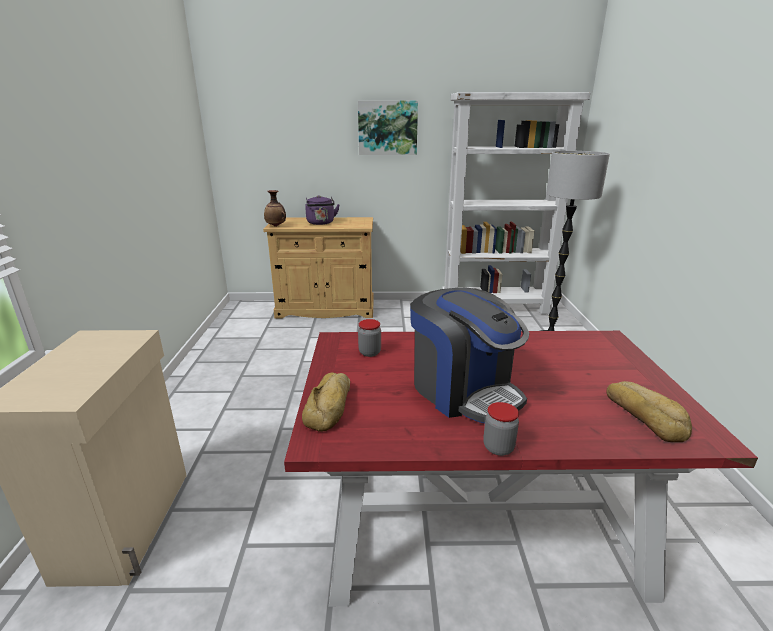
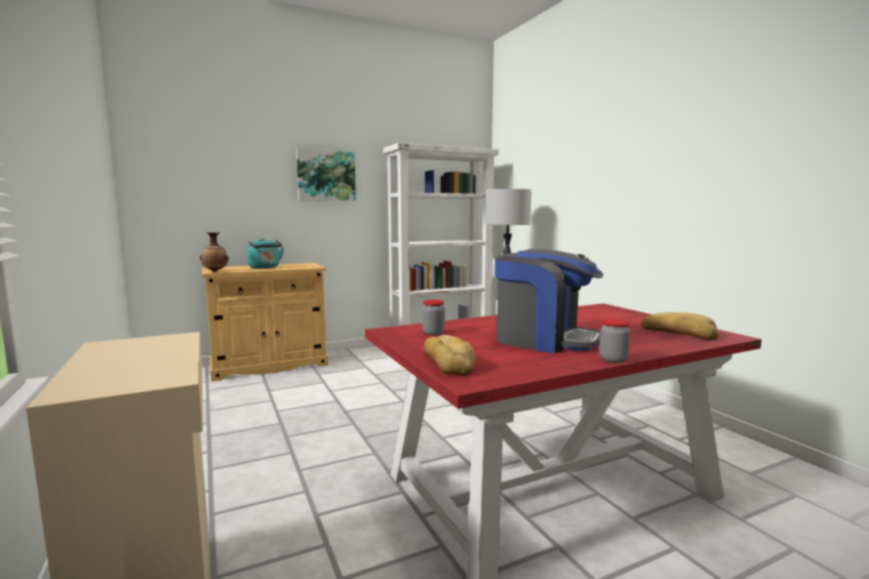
camera: 25 degrees left, 15 degrees down
purple kettle [305,195,340,225] -> turquoise kettle [247,238,284,269]

